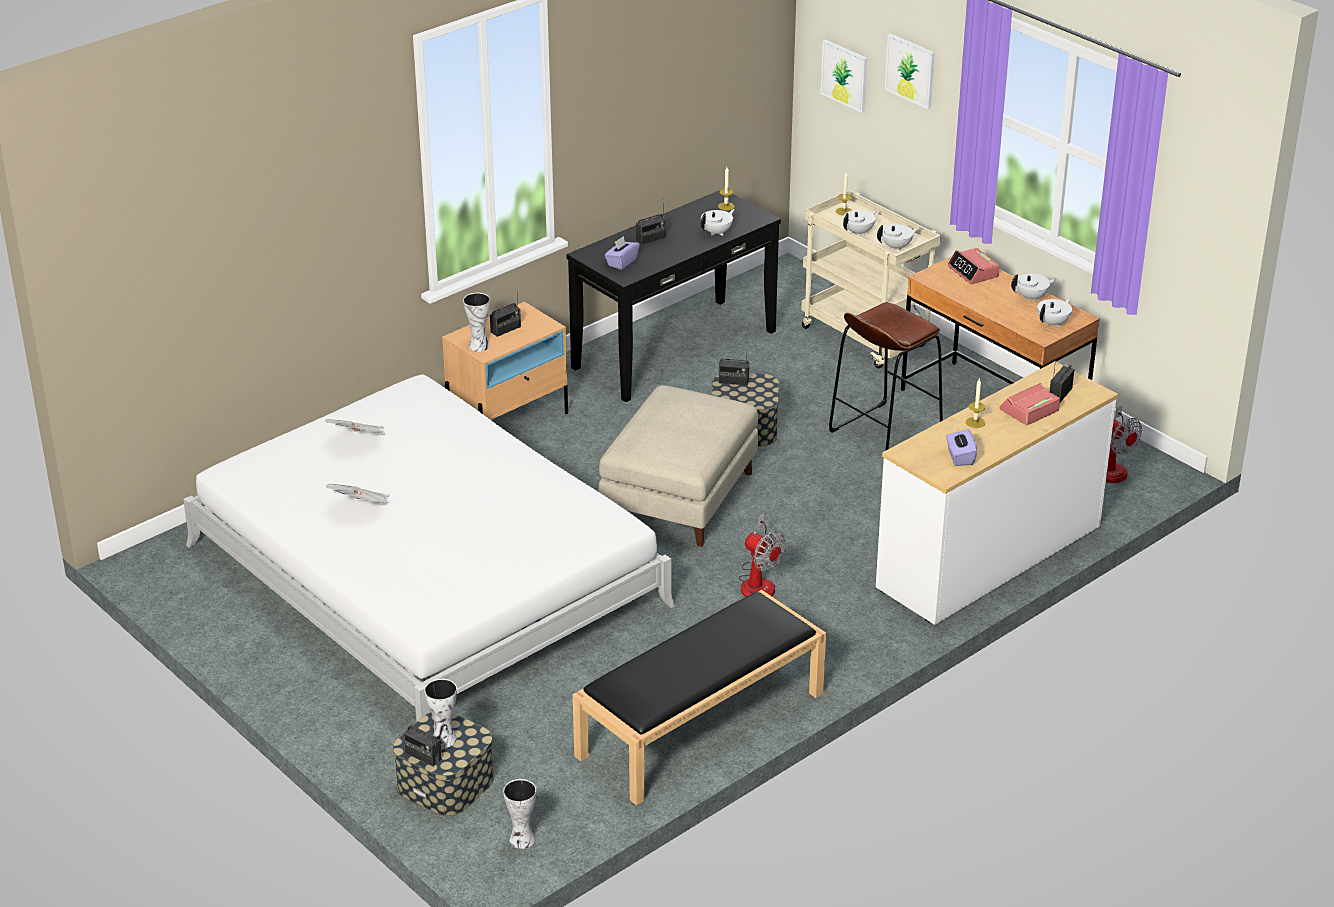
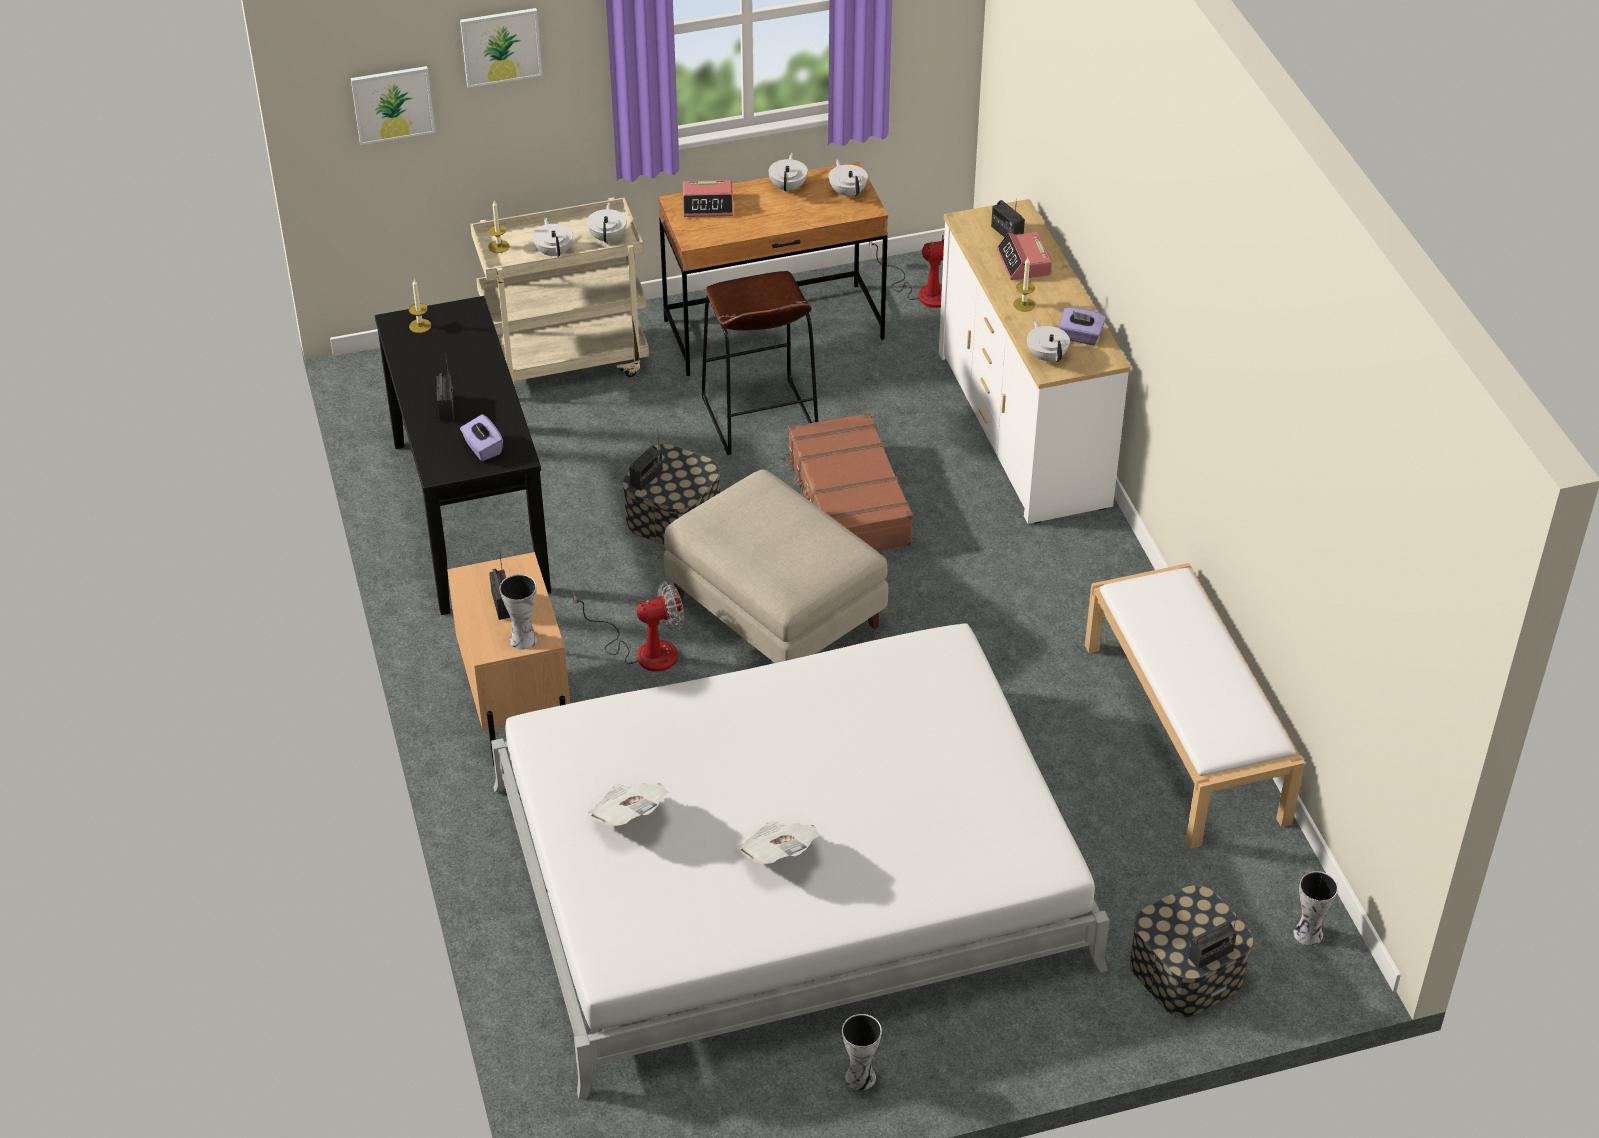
camera: 65 degrees left, 10 degrees up
vase [424,679,457,748] -> vase moved to [842,1014,882,1091]
black bench [573,590,826,805] -> white bench [1085,563,1305,849]
white teapot [701,209,735,236] -> white teapot moved to [1027,320,1070,363]
fan [739,513,786,597] -> fan moved to [573,581,685,672]
none -> brown suitcase [785,412,913,551]

